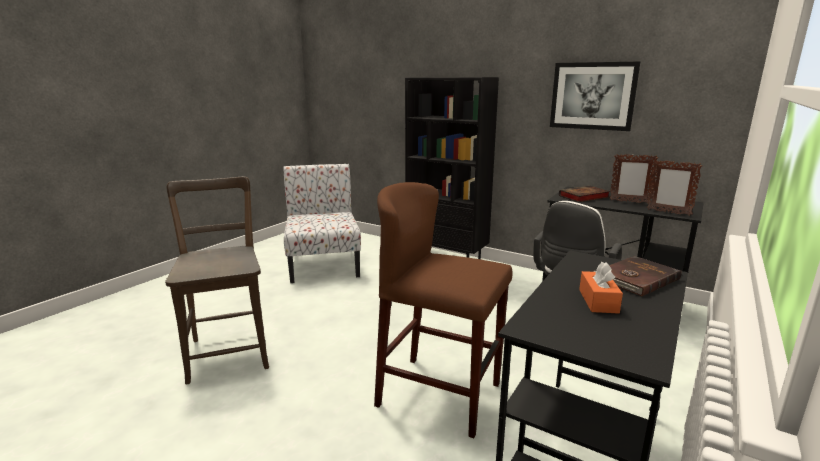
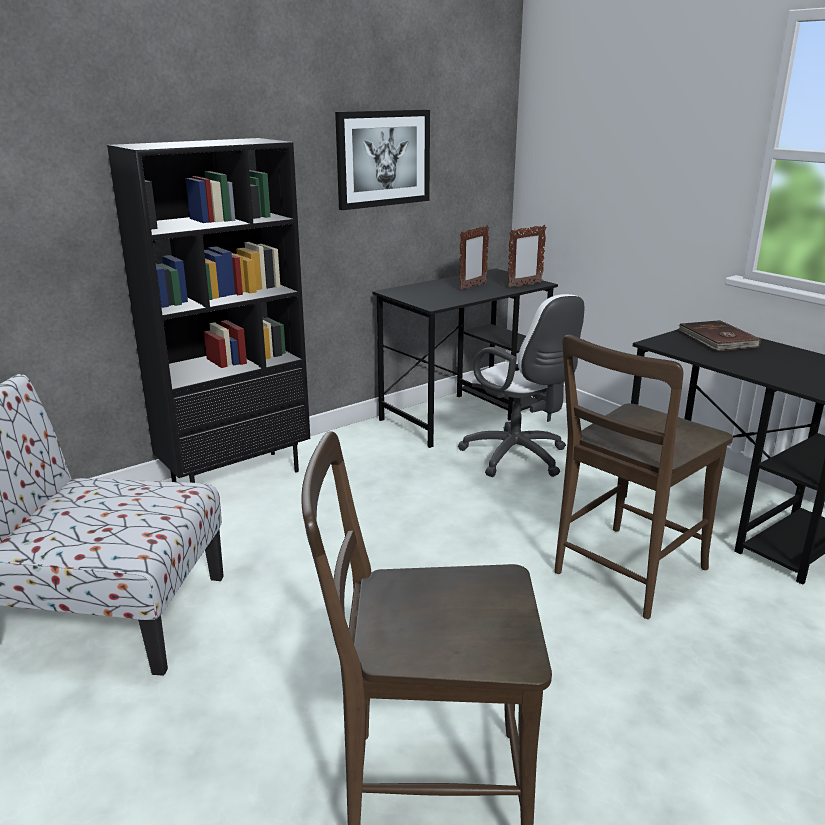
camera: 70 degrees left, 5 degrees up
brown stool [374,182,512,438] -> brown chair [554,335,733,619]
book [559,186,611,202] -> none
orange tissue box [579,262,623,314] -> none

